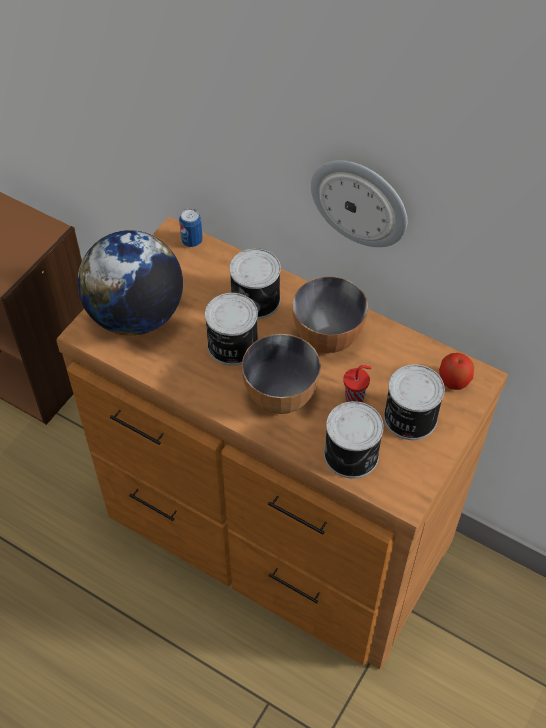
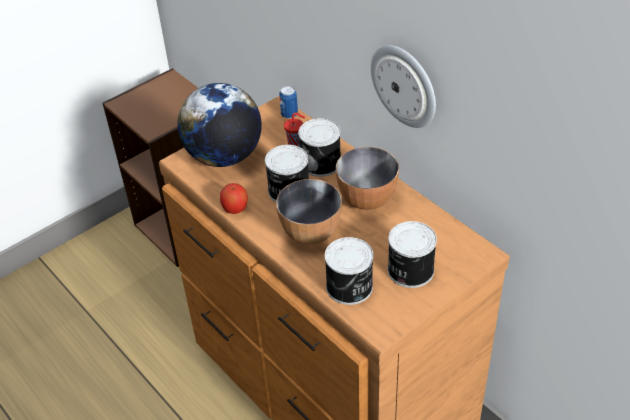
camera: 20 degrees right, 10 degrees down
red cup [343,365,371,402] -> red cup moved to [284,113,305,147]
apple [439,353,474,390] -> apple moved to [220,183,248,214]

